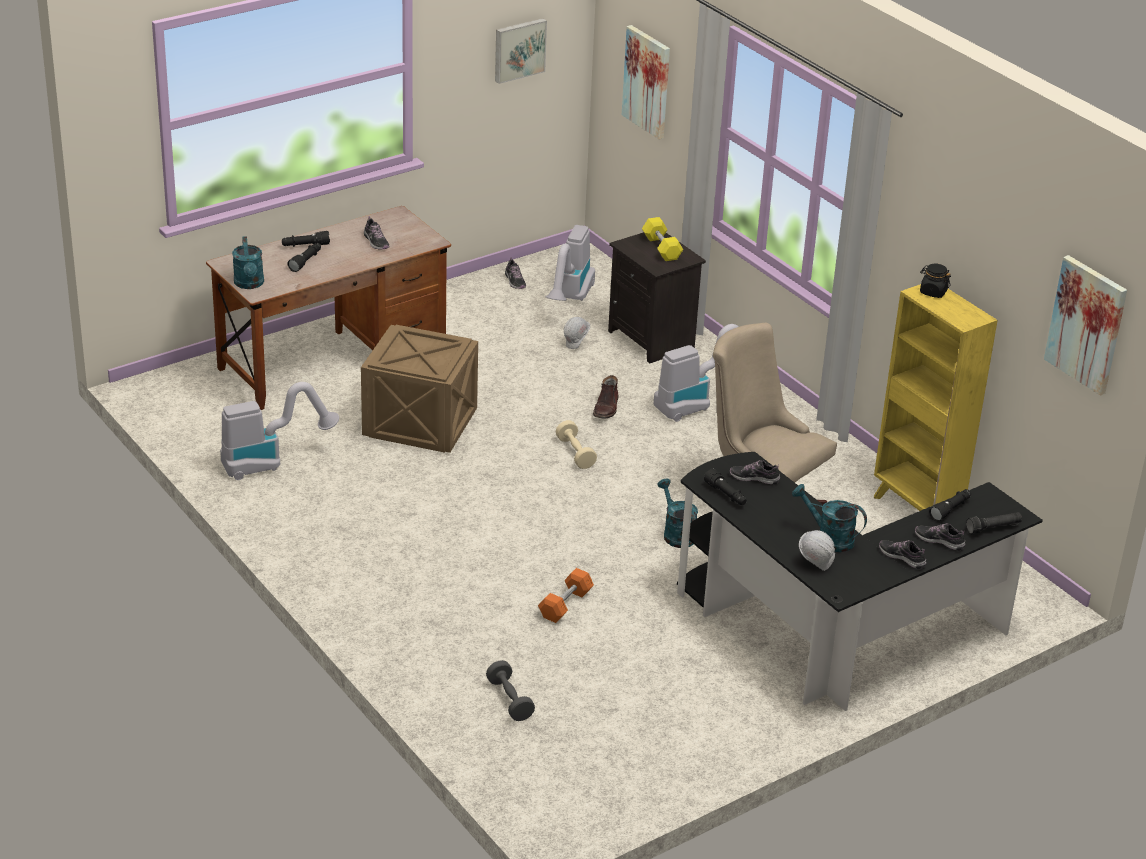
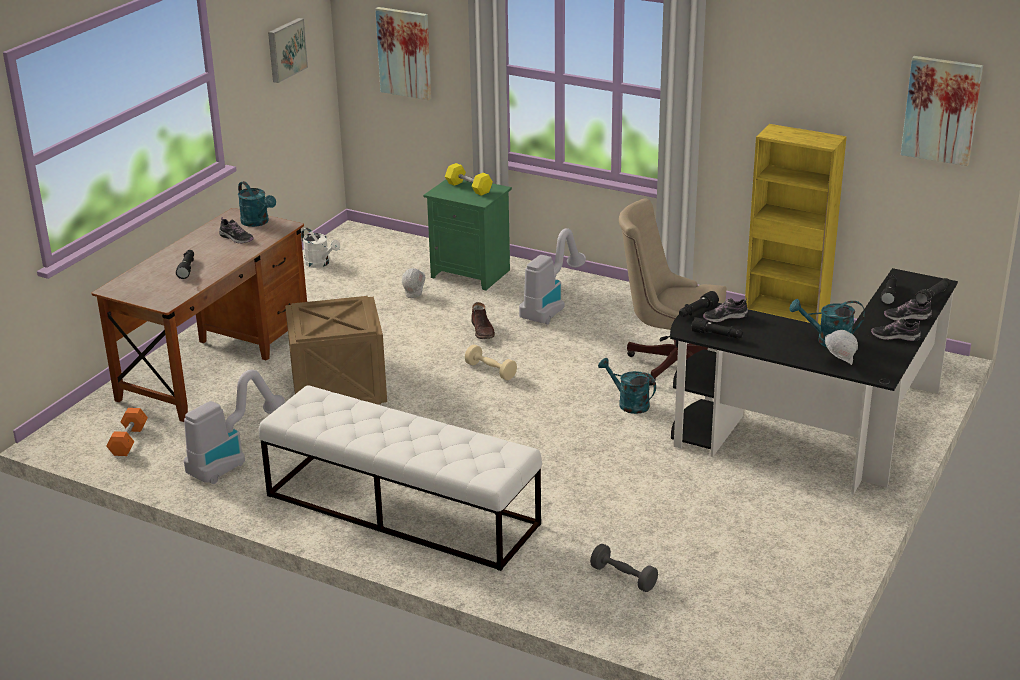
camera: 25 degrees left, 5 degrees down
turquoise watering can [232,236,264,289] -> turquoise watering can moved to [238,181,276,227]
black flashlight [282,231,330,247] -> black flashlight moved to [679,291,719,317]
shoe [505,257,526,289] -> white watering can [301,228,340,268]
orange dumbbell [538,568,594,623] -> orange dumbbell moved to [106,408,148,456]
vacuum cleaner [546,225,595,301] -> none
black nightstand [608,232,706,363] -> green nightstand [423,179,512,291]
black jar [920,263,951,298] -> none
none -> white bench [259,385,542,571]

